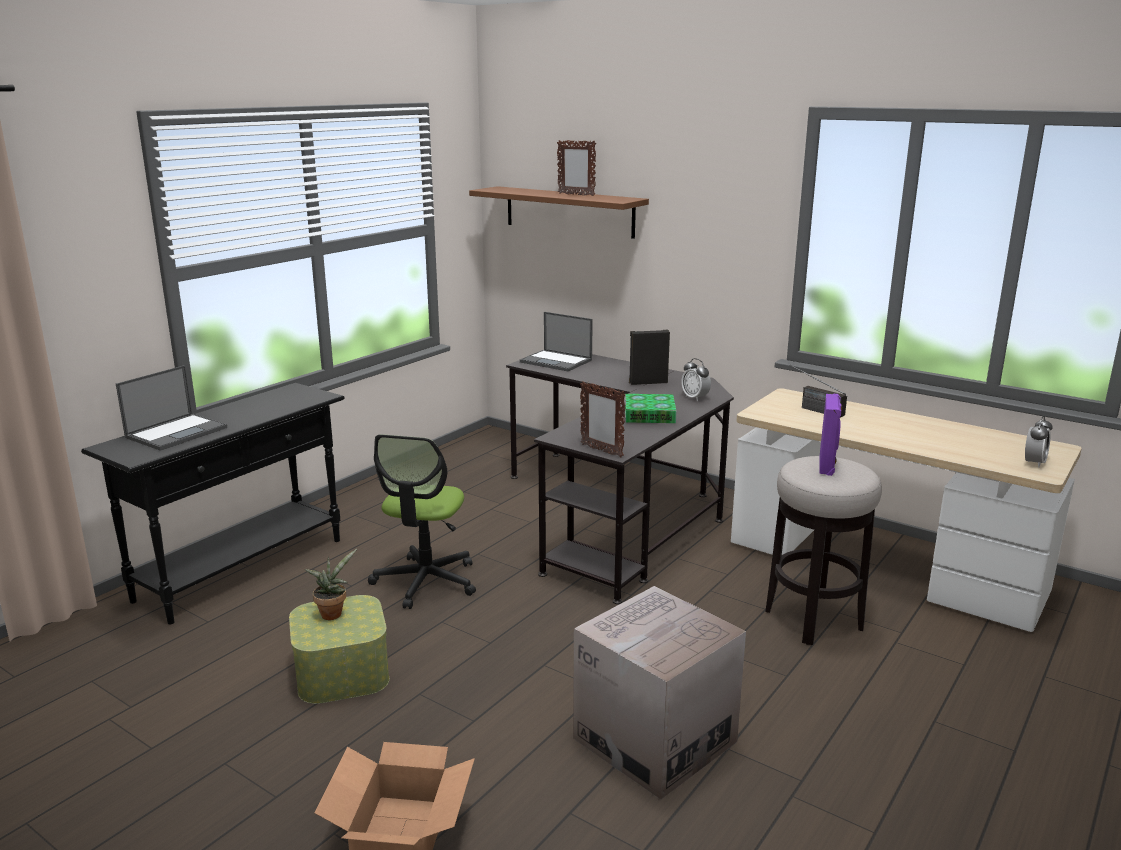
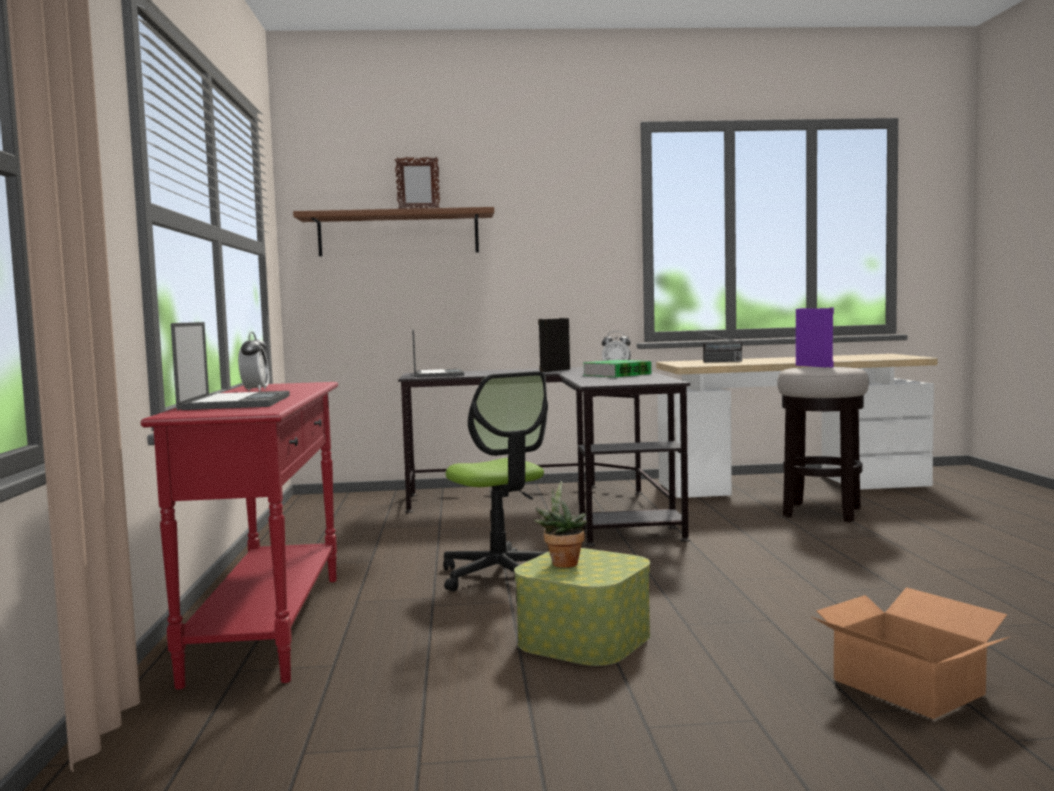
camera: 40 degrees left, 15 degrees down
black console table [81,383,345,624] -> red console table [141,382,338,689]
laptop [520,312,593,371] -> laptop turned 90 degrees counterclockwise [412,329,464,378]
cardboard box [573,586,746,799] -> none
picture frame [580,381,626,458] -> none
alarm clock [1025,416,1053,468] -> alarm clock moved to [238,332,269,391]

